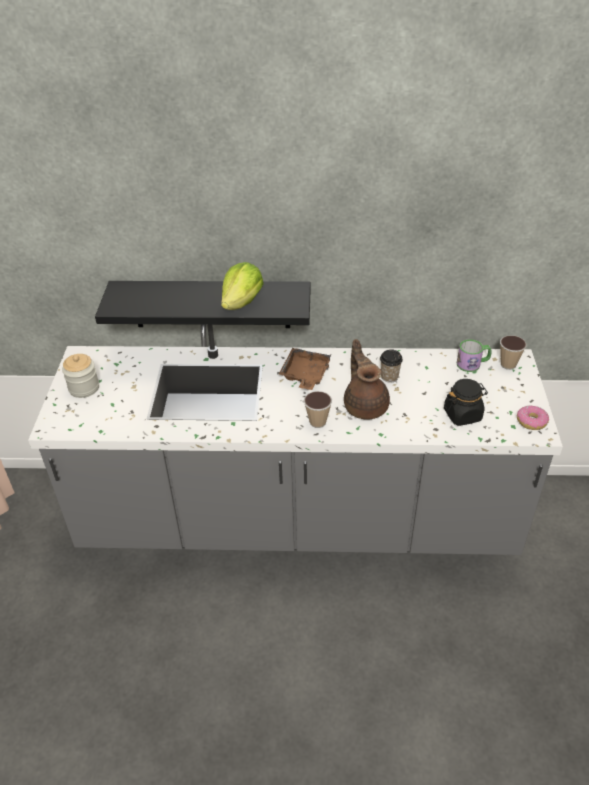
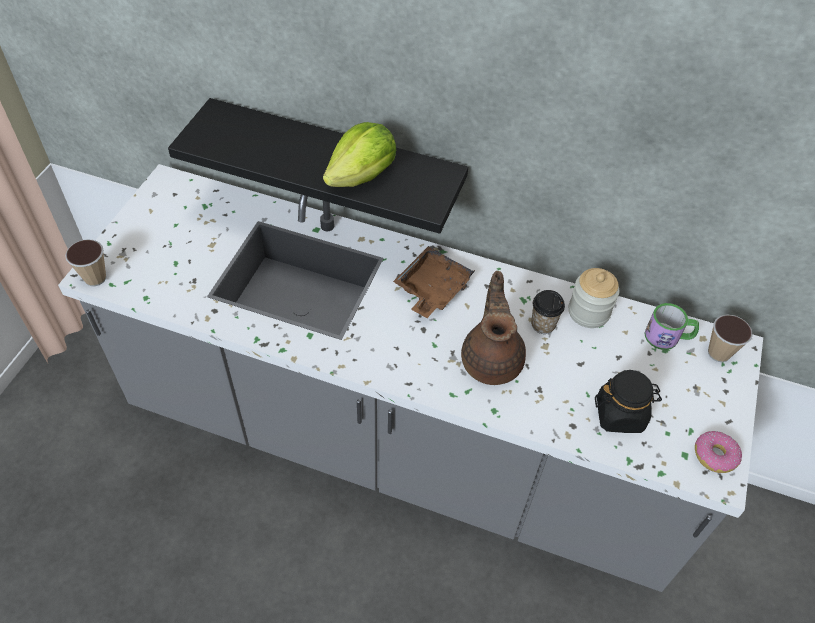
camera: 15 degrees right, 10 degrees up
jar [62,354,99,398] -> jar moved to [569,268,619,328]
cup [304,391,332,428] -> cup moved to [65,240,106,286]

